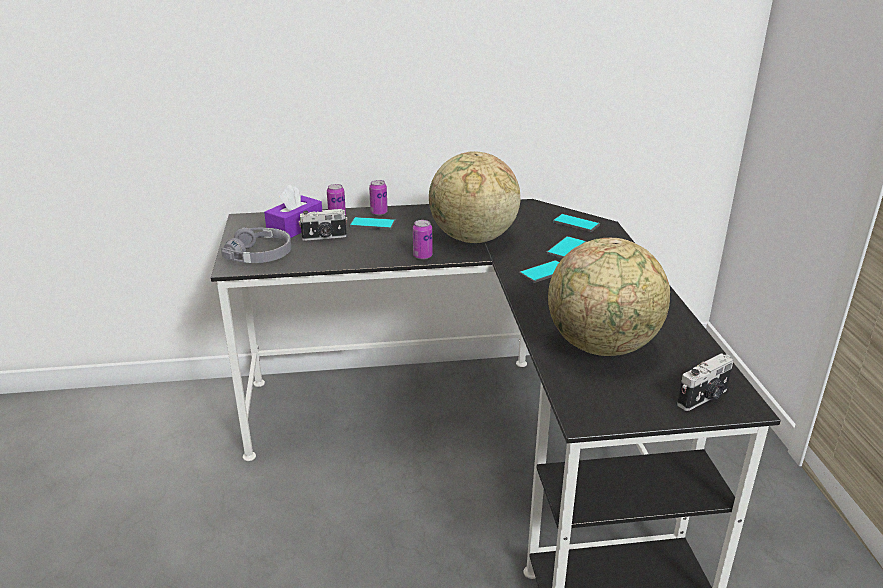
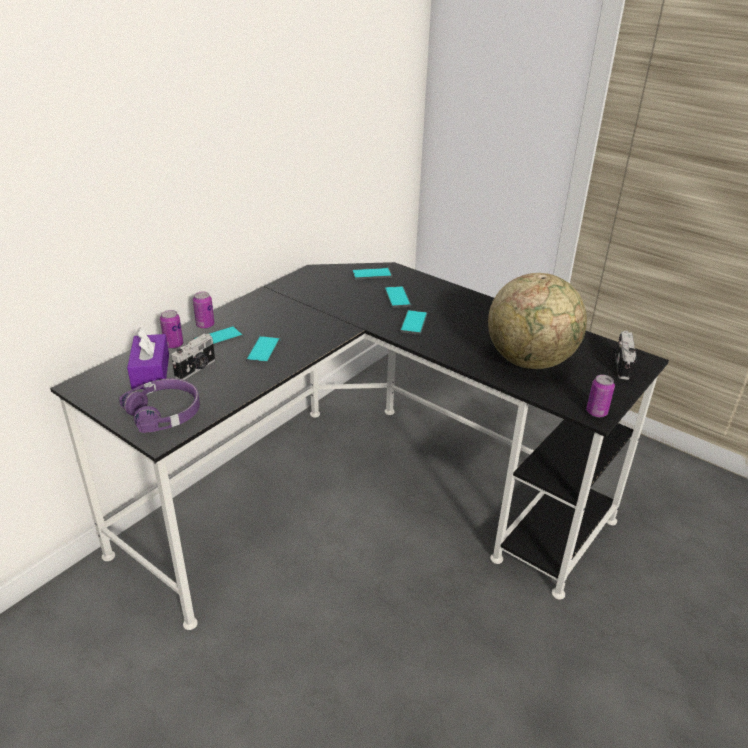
camera: 45 degrees left, 5 degrees up
grey headphones [221,227,291,263] -> purple headphones [119,378,200,433]
can [413,220,432,260] -> can moved to [586,375,615,417]
globe [429,151,520,243] -> none
none -> phone [246,336,280,364]

